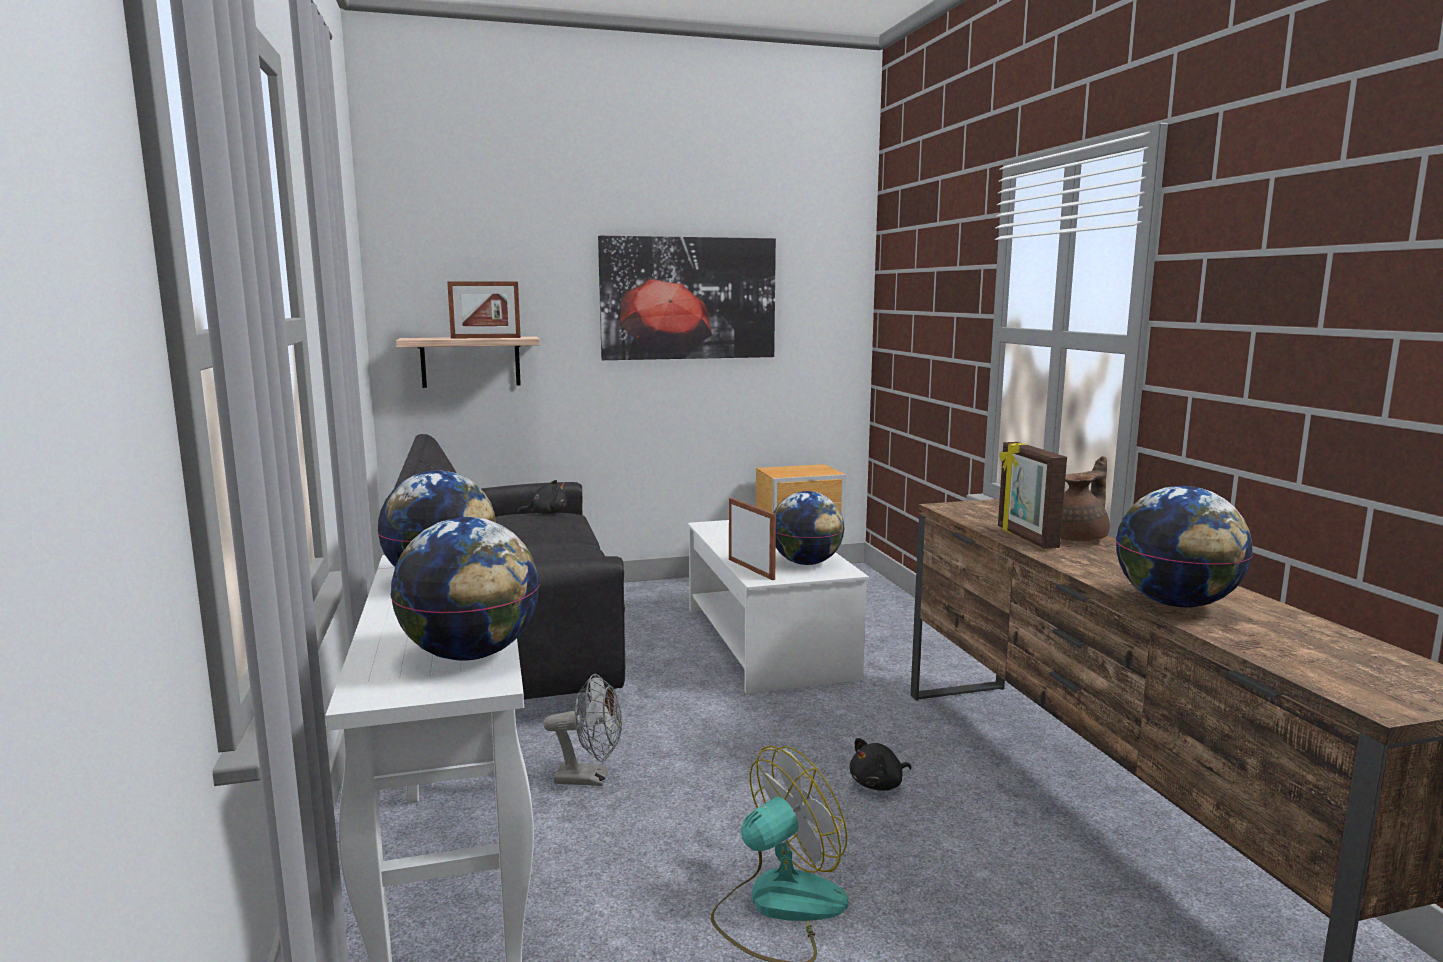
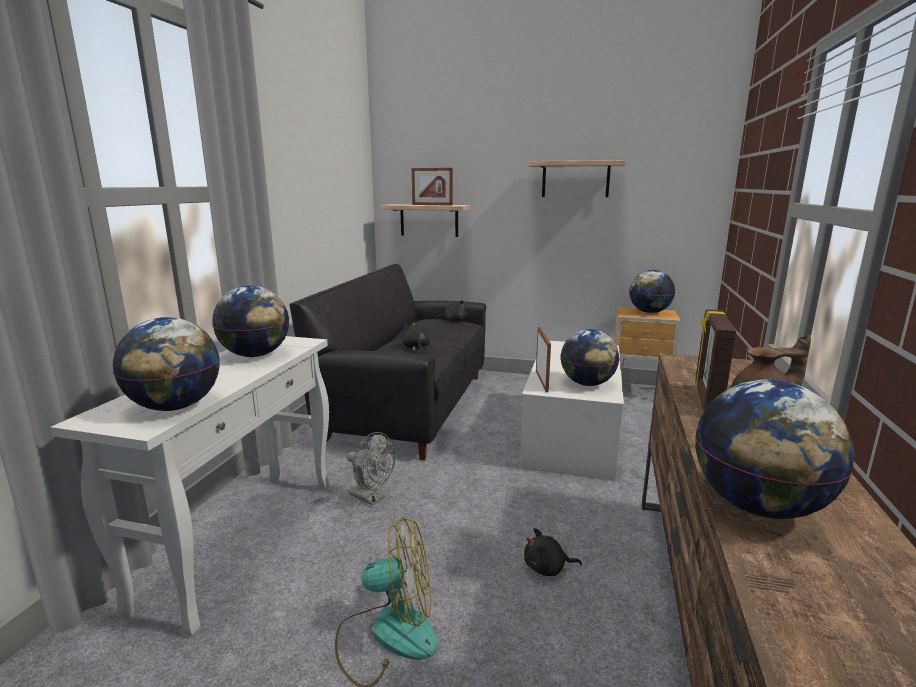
camera: 30 degrees right, 5 degrees up
picture [598,236,776,360] -> shelf [527,160,626,197]
none -> black plush toy [402,322,431,352]
none -> globe [629,270,675,313]

